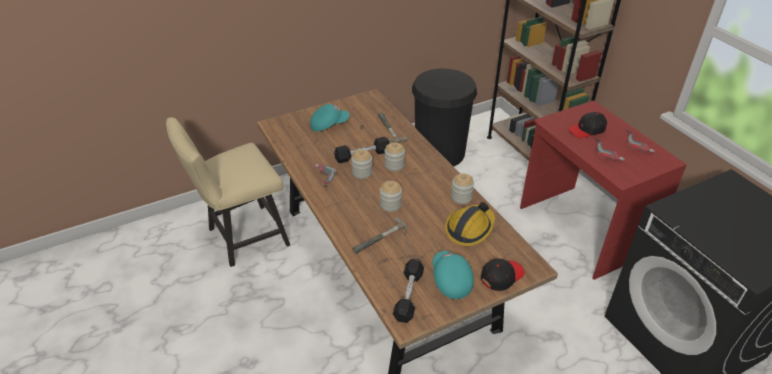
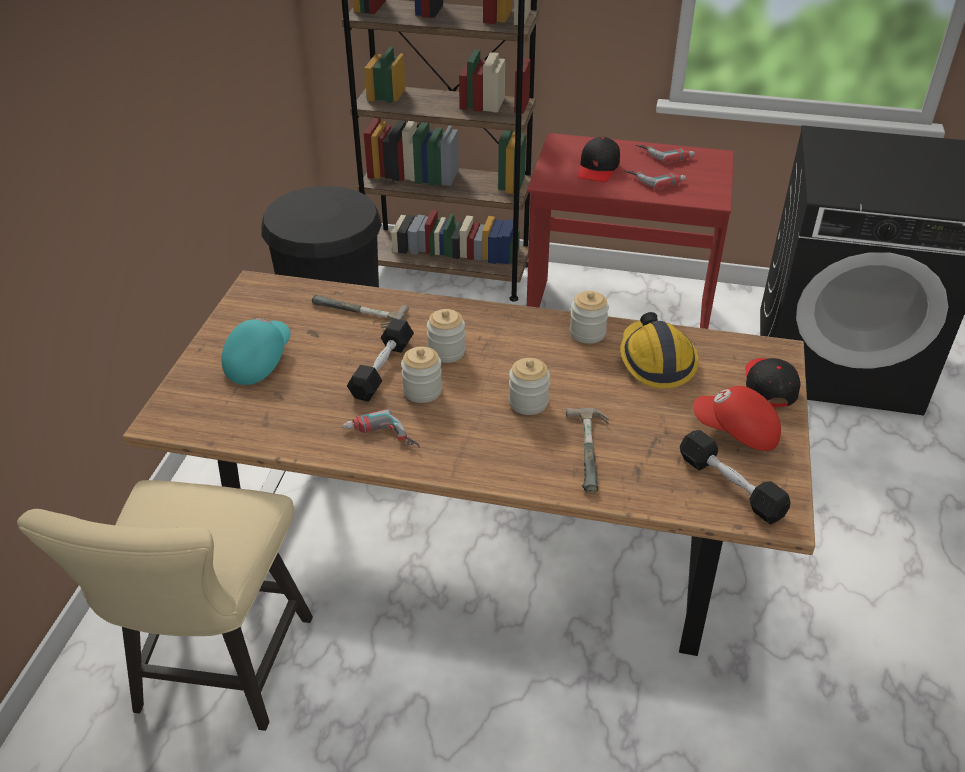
camera: 50 degrees left, 0 degrees up
turquoise cap [433,251,474,299] -> red cap [693,386,781,451]

